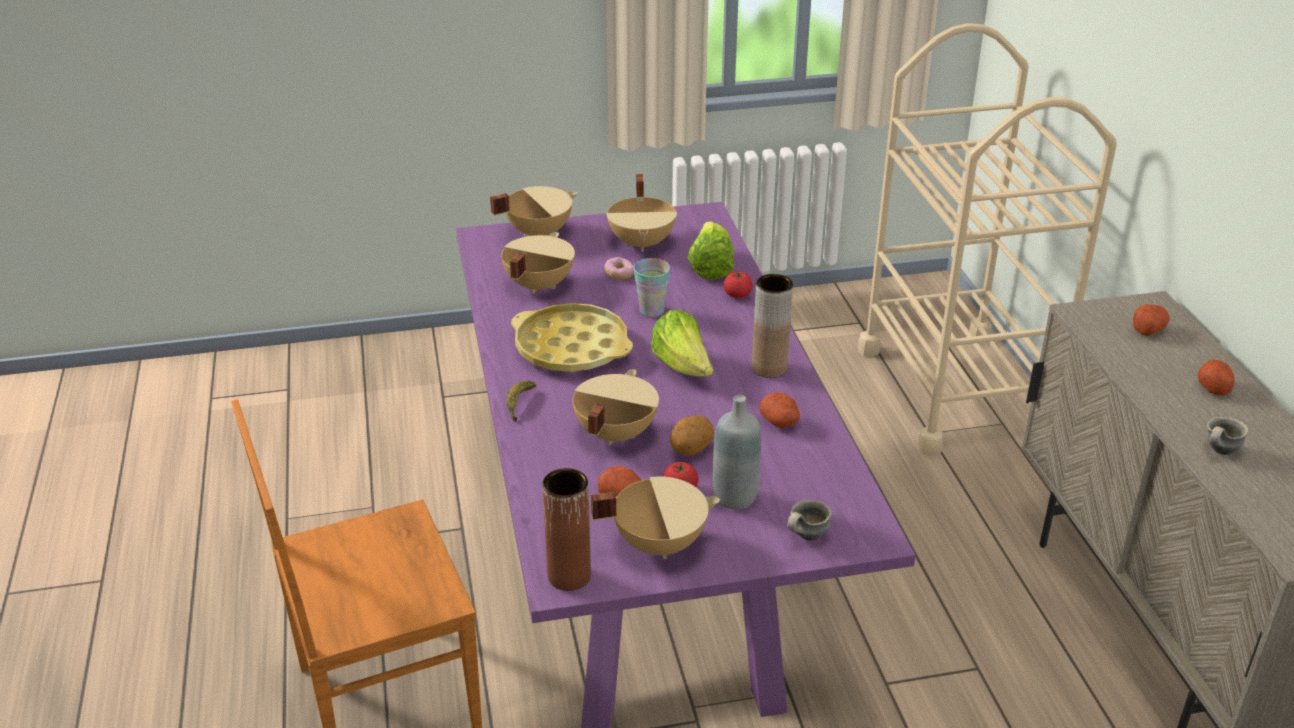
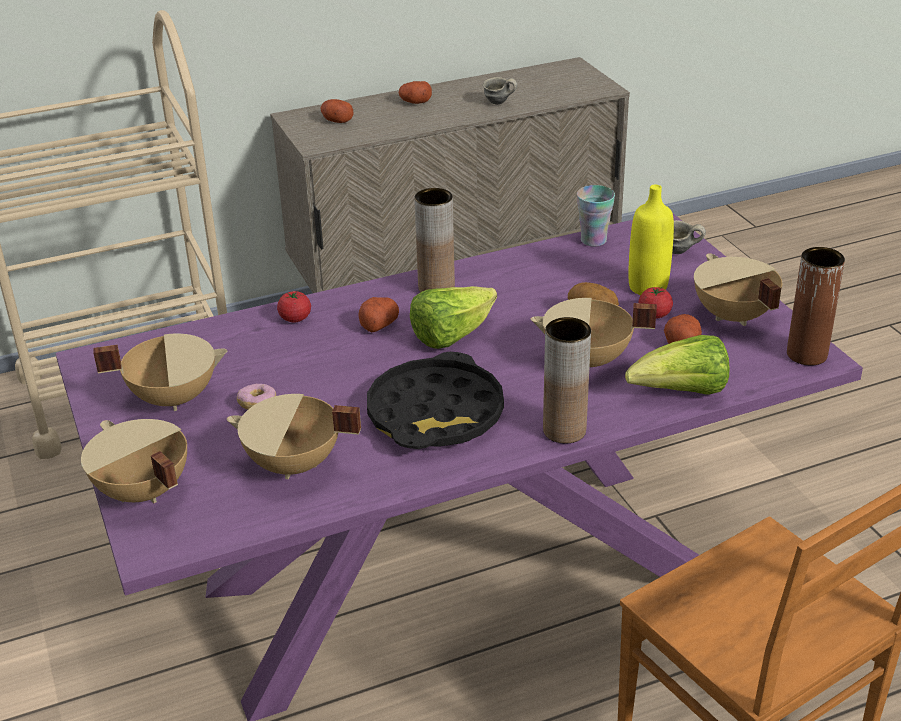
camera: 100 degrees left, 0 degrees up
banana [506,381,536,422] -> brown vase [543,317,591,444]
yellow tray [511,303,633,372] -> black tray [367,352,504,449]
cup [634,258,670,317] -> cup moved to [577,185,615,247]
lettuce [688,222,735,280] -> lettuce moved to [625,335,729,395]
grey bottle [713,394,761,510] -> yellow bottle [628,185,674,295]
potato [759,392,800,428] -> potato moved to [358,297,399,332]

